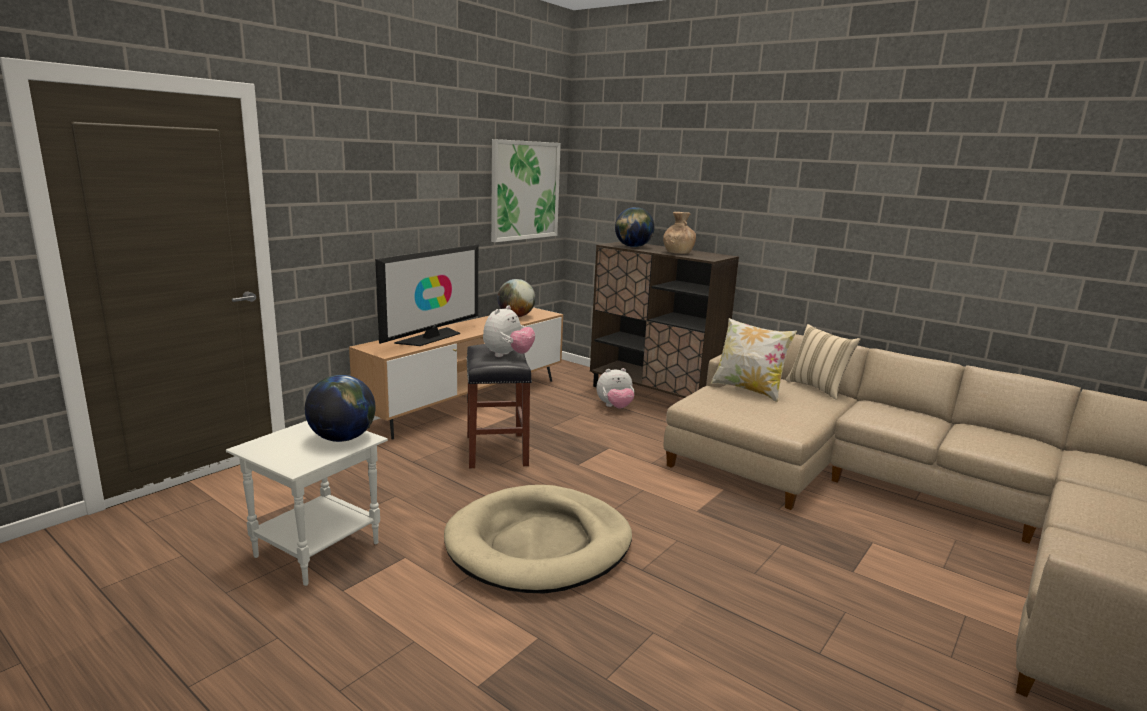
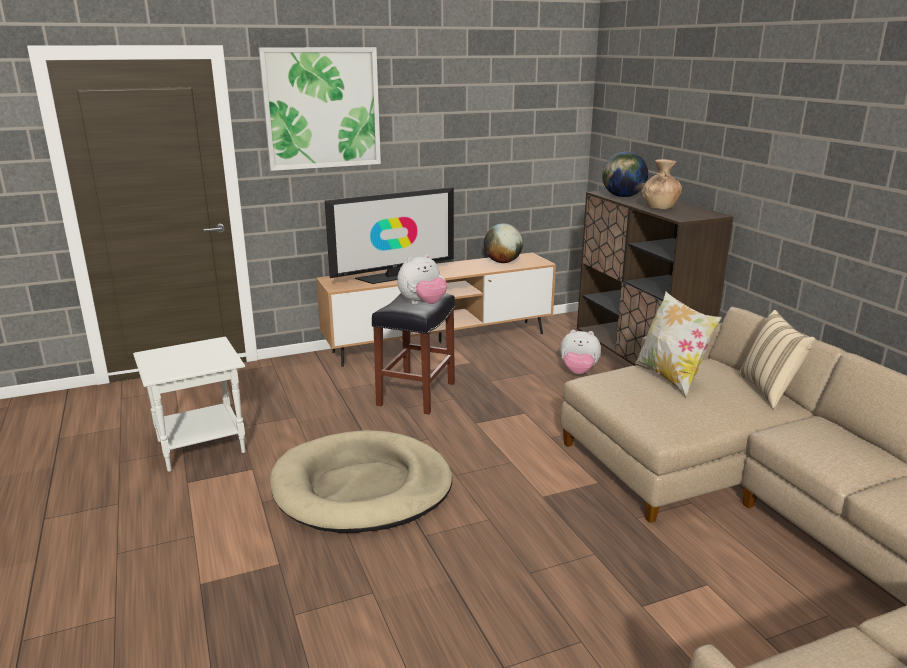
camera: 30 degrees right, 5 degrees up
globe [305,375,376,442] -> none
picture [491,139,561,242] -> picture moved to [258,47,381,171]

